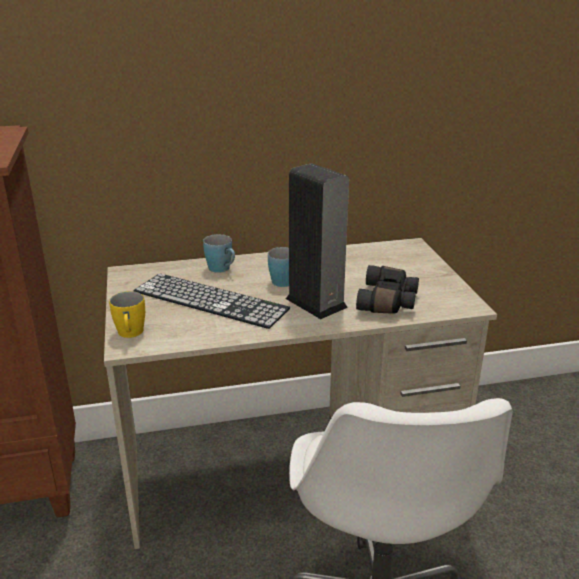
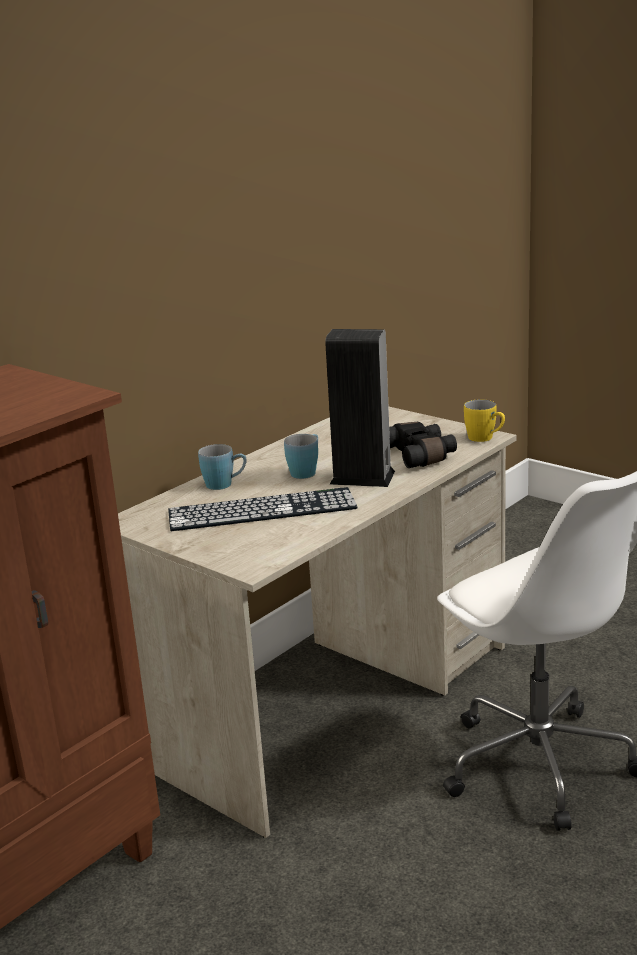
camera: 35 degrees left, 5 degrees down
yellow mug [109,291,145,338] -> yellow mug moved to [464,399,505,442]

